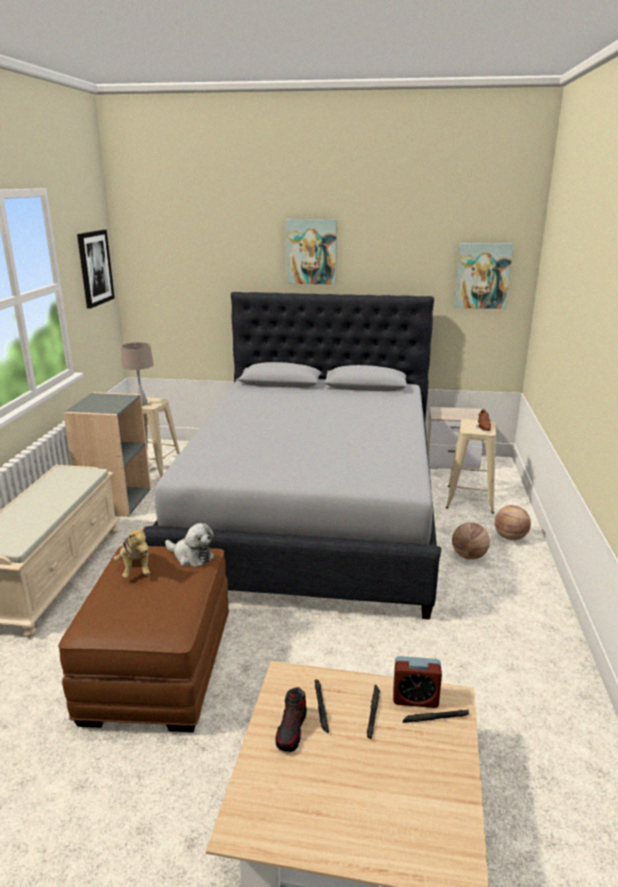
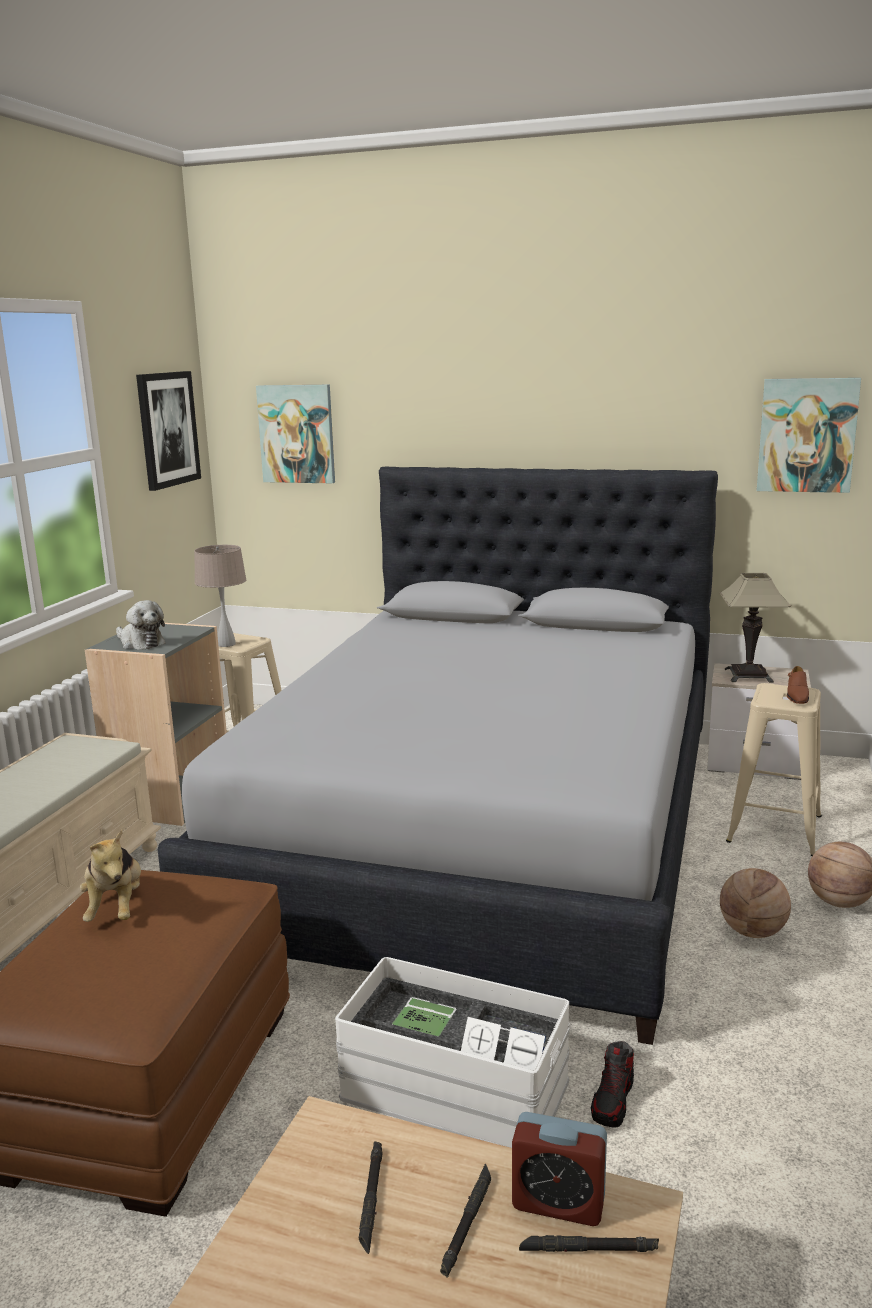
camera: 10 degrees right, 5 degrees down
plush toy [165,523,214,567] -> plush toy moved to [116,600,166,650]
shoe [275,687,307,752] -> shoe moved to [591,1041,634,1128]
picture [286,219,337,285] -> picture moved to [256,385,335,483]
none -> white storage box [335,957,570,1148]
none -> table lamp [720,573,791,683]

